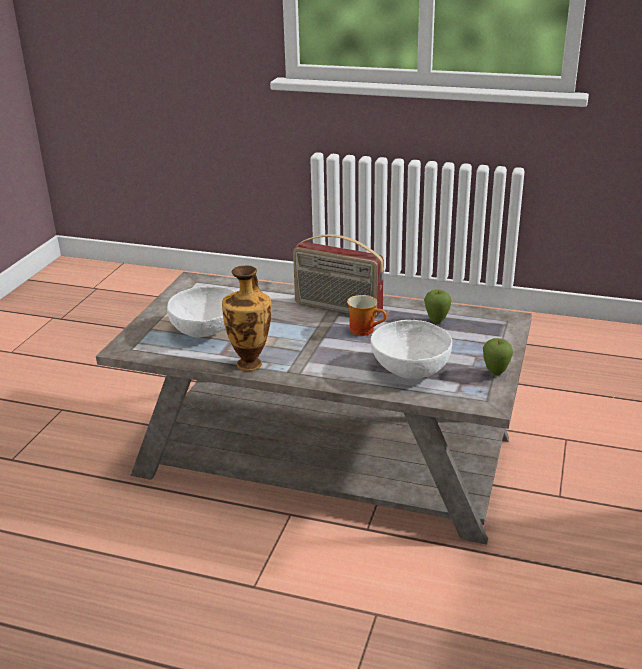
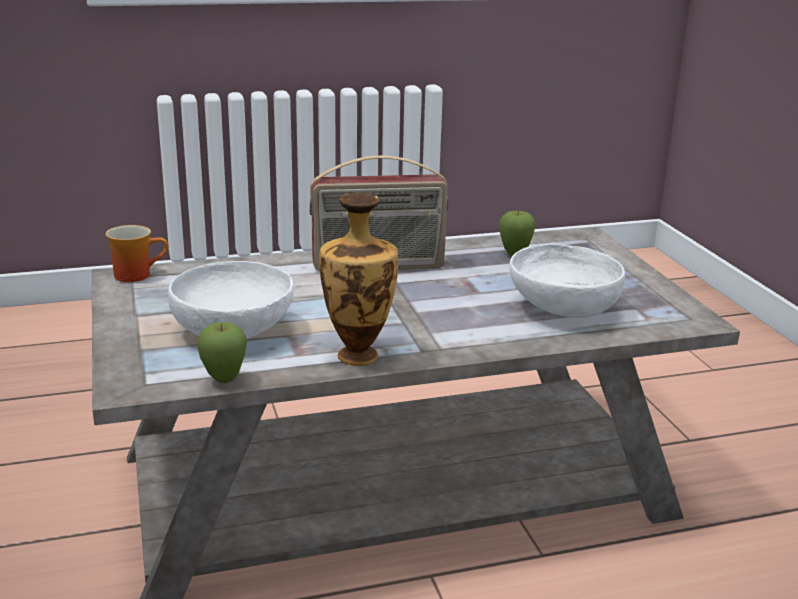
camera: 35 degrees left, 5 degrees down
mug [347,295,387,336] -> mug moved to [105,225,168,282]
apple [483,338,513,375] -> apple moved to [197,322,247,383]

